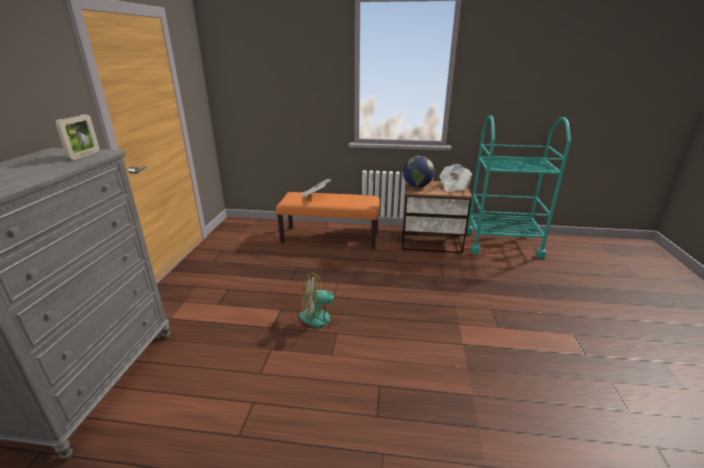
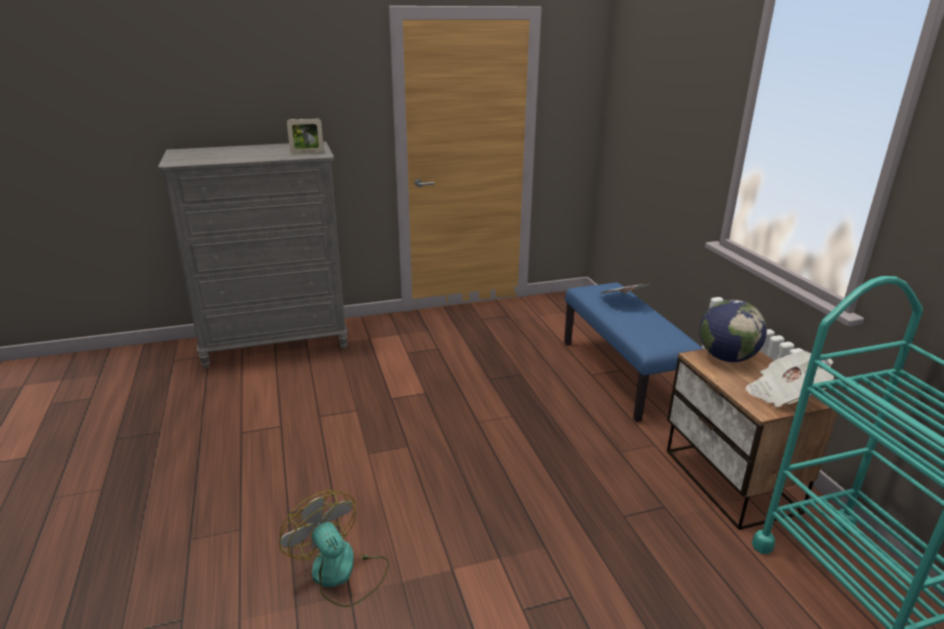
camera: 65 degrees right, 0 degrees up
orange bench [276,192,380,249] -> blue bench [564,282,703,422]
fan [300,273,346,328] -> fan moved to [279,490,389,607]

